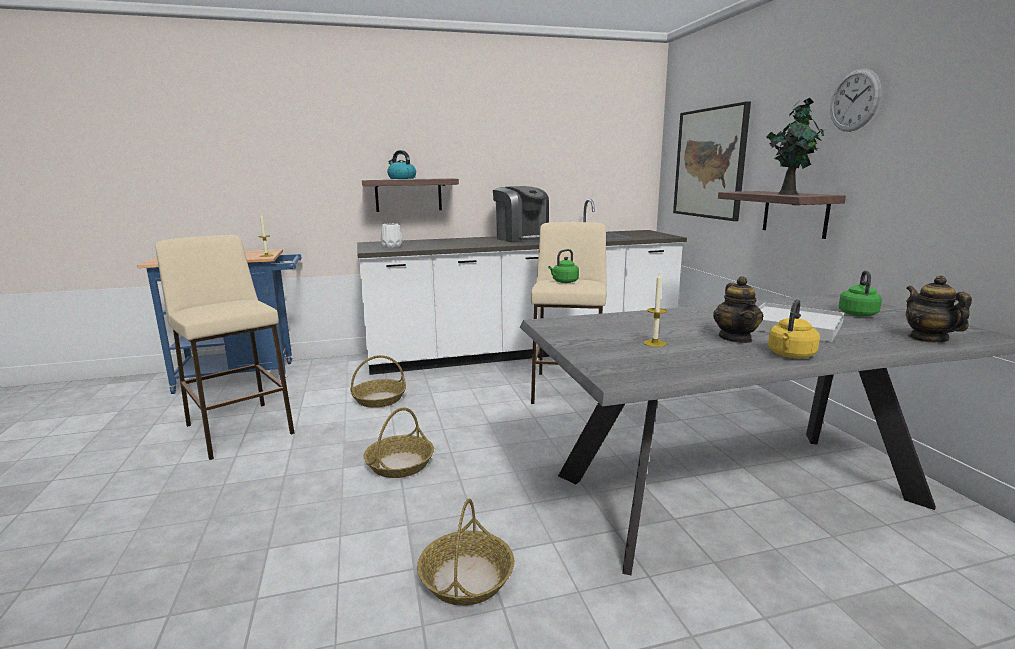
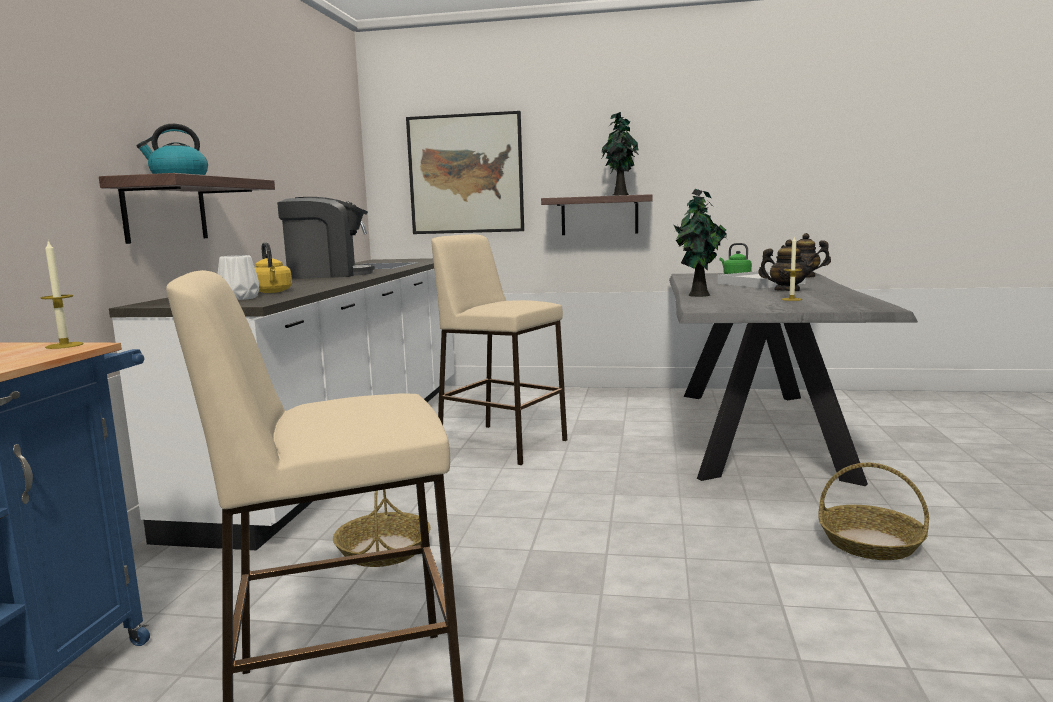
camera: 65 degrees left, 5 degrees down
basket [364,407,434,478] -> none
green kettle [548,249,579,283] -> none
yellow kettle [768,299,820,358] -> yellow kettle moved to [255,242,292,293]
wall clock [830,69,881,132] -> none
none -> potted plant [673,189,727,297]

